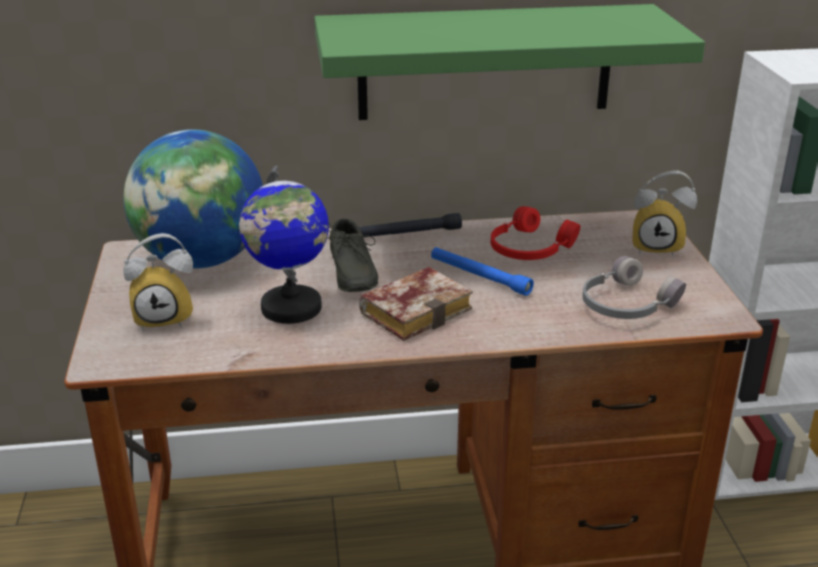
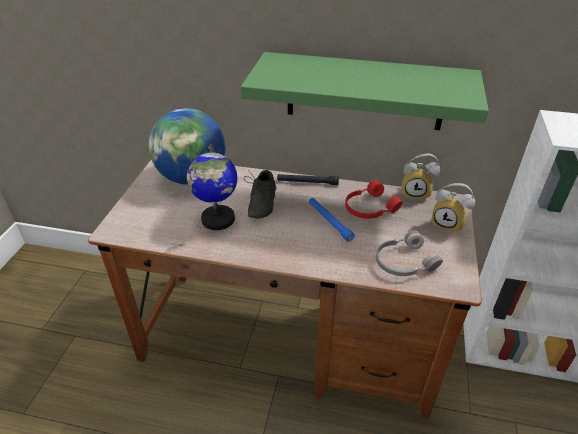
camera: 20 degrees right, 10 degrees up
alarm clock [123,233,193,331] -> alarm clock moved to [401,154,440,201]
book [359,267,473,341] -> none

